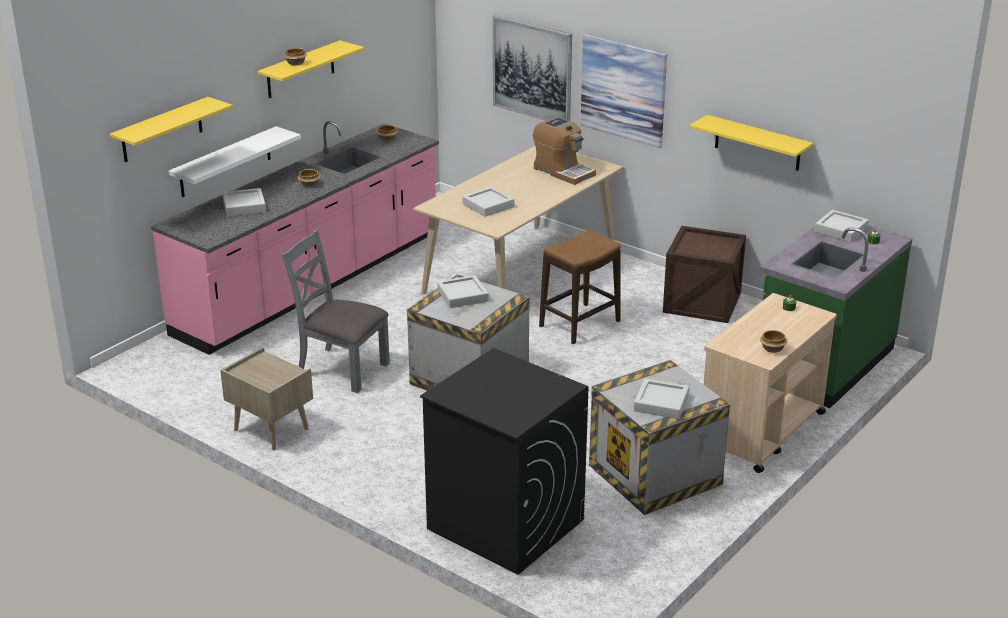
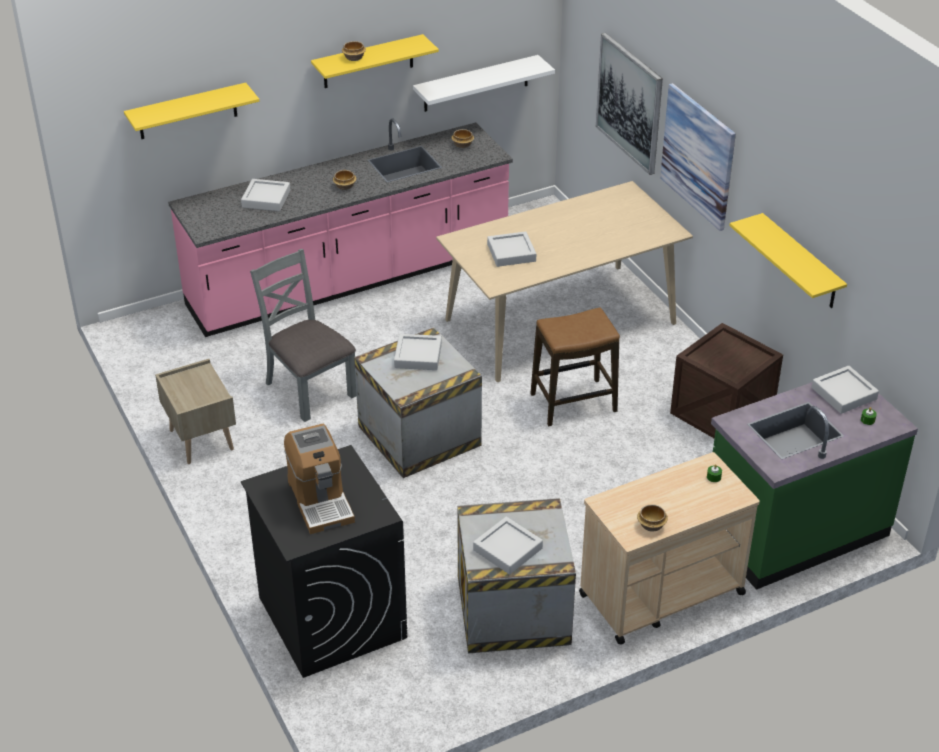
camera: 25 degrees right, 10 degrees up
white shelf [169,126,301,197] -> white shelf moved to [413,55,555,112]
coffee machine [533,117,596,185] -> coffee machine moved to [284,424,355,534]

